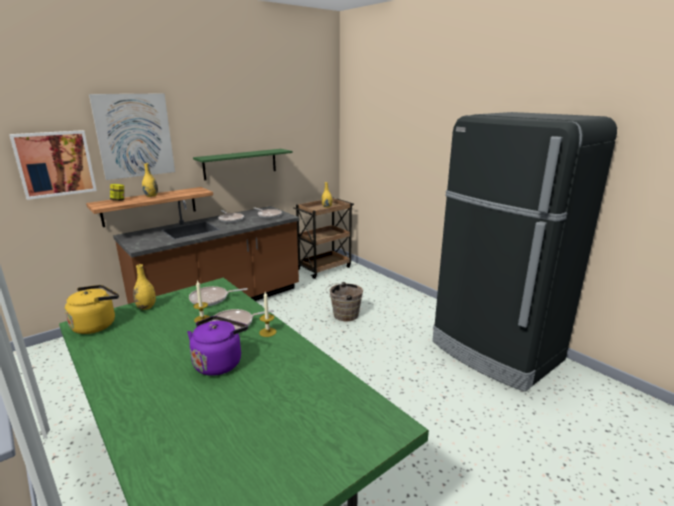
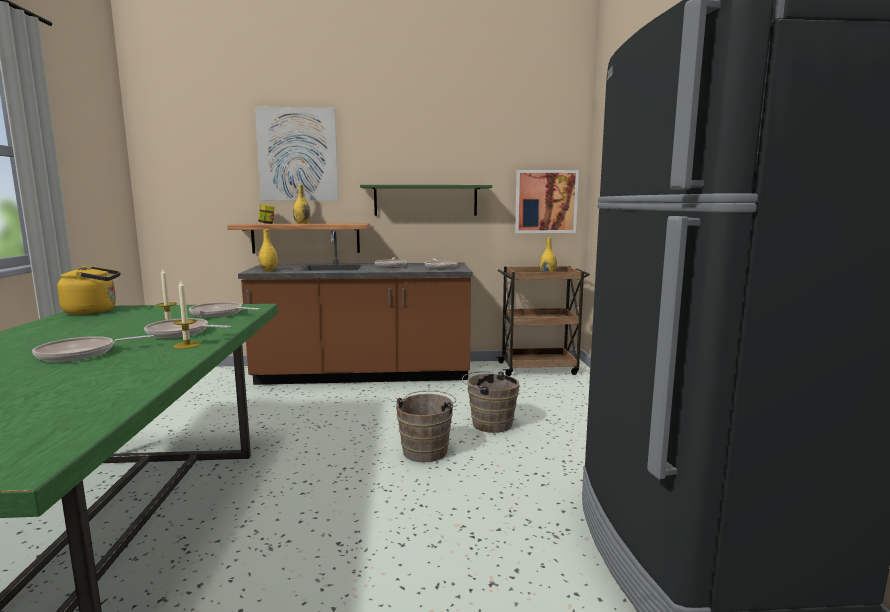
camera: 35 degrees right, 10 degrees down
picture [9,130,97,200] -> picture moved to [515,170,579,233]
yellow vase [133,264,156,310] -> yellow vase moved to [258,229,278,271]
purple kettle [187,316,248,376] -> frying pan [32,335,154,362]
none -> brown bucket [396,391,457,463]

